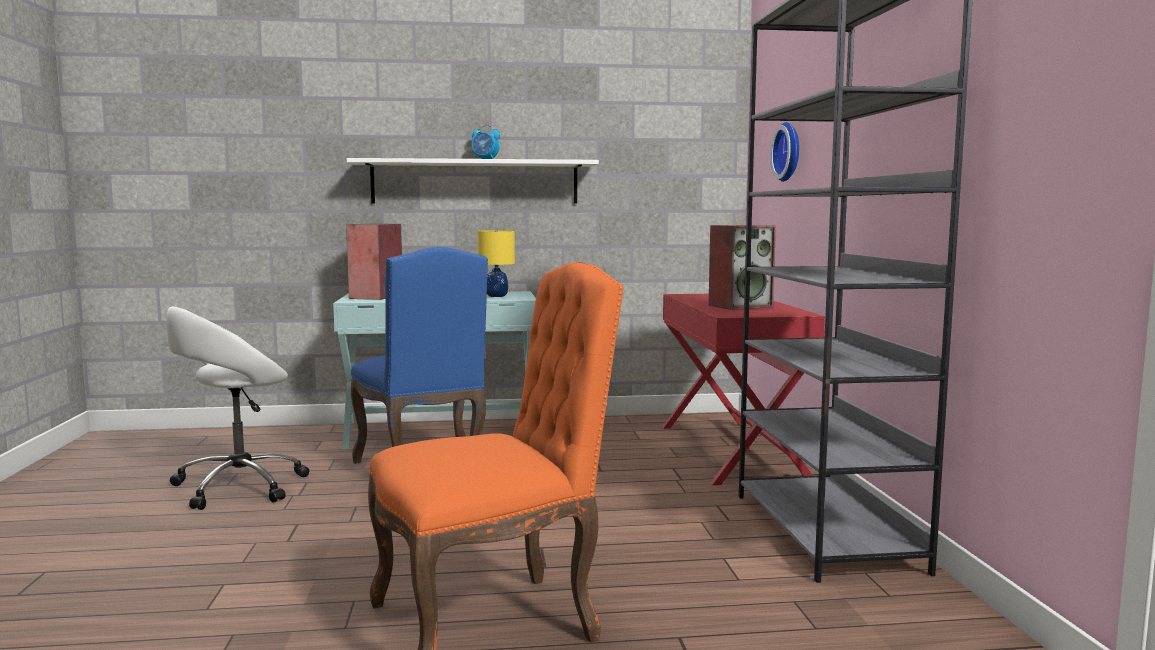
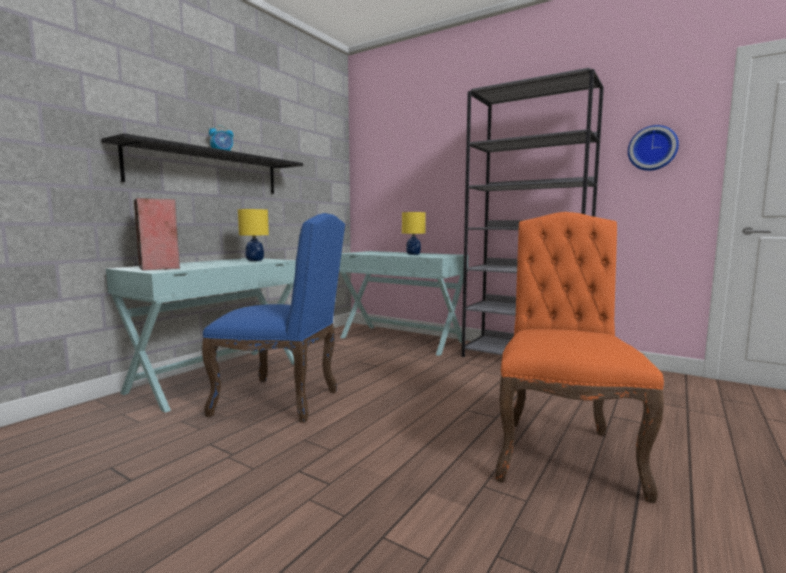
camera: 50 degrees left, 0 degrees up
white office chair [166,307,309,510] -> none
white shelf [347,158,599,204] -> black shelf [101,133,303,194]
red desk [662,294,825,485] -> turquoise desk [339,251,469,356]
speaker [708,225,776,310] -> yellow table lamp [402,212,426,255]
wall clock [770,122,799,182] -> wall clock moved to [628,125,679,171]

